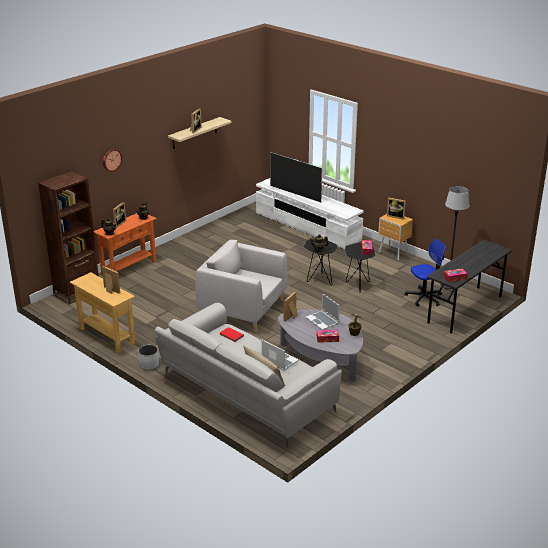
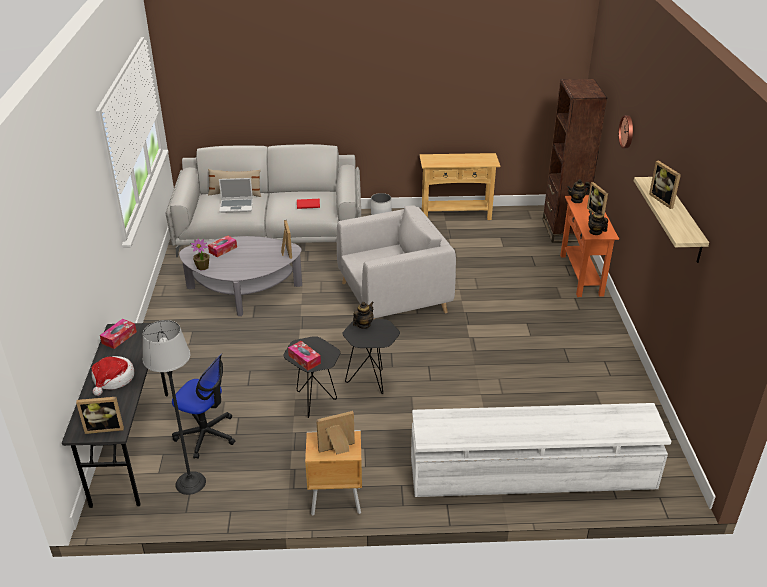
camera: 135 degrees right, 5 degrees up
picture frame [102,266,120,294] -> picture frame moved to [76,397,124,434]
television [270,152,323,203] -> none
laptop [306,293,340,330] -> none
office chair [405,239,446,307] -> office chair turned 90 degrees counterclockwise [172,353,235,459]
none -> hat [92,356,134,396]

